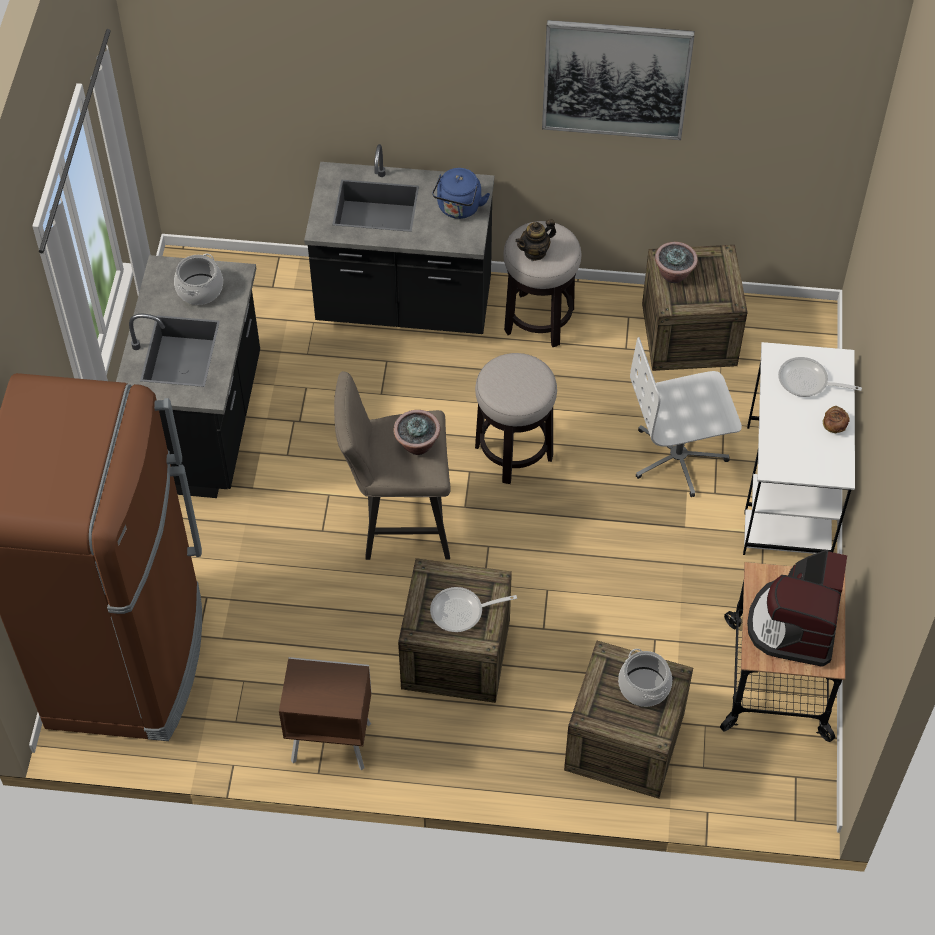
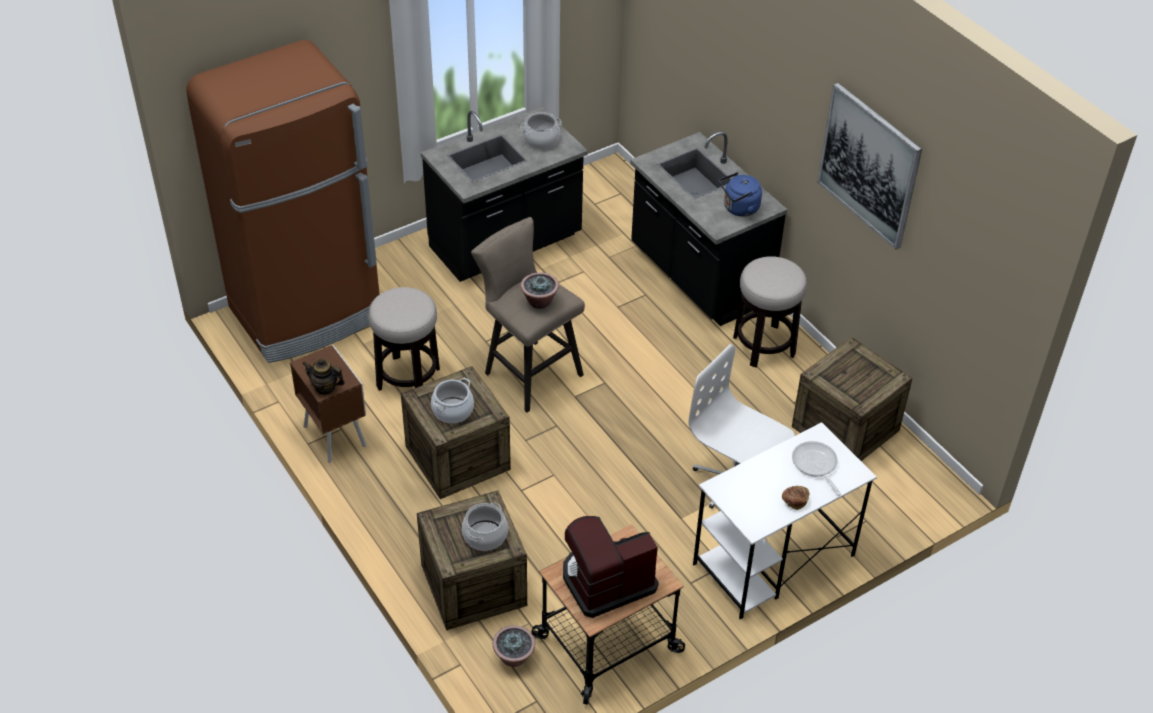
camera: 50 degrees right, 10 degrees down
frying pan [430,587,517,632] -> cooking pot [431,378,474,423]
stool [475,353,557,484] -> stool moved to [368,287,440,391]
teapot [515,219,556,261] -> teapot moved to [302,359,345,395]
potted plant [655,242,698,283] -> potted plant moved to [493,626,535,667]

